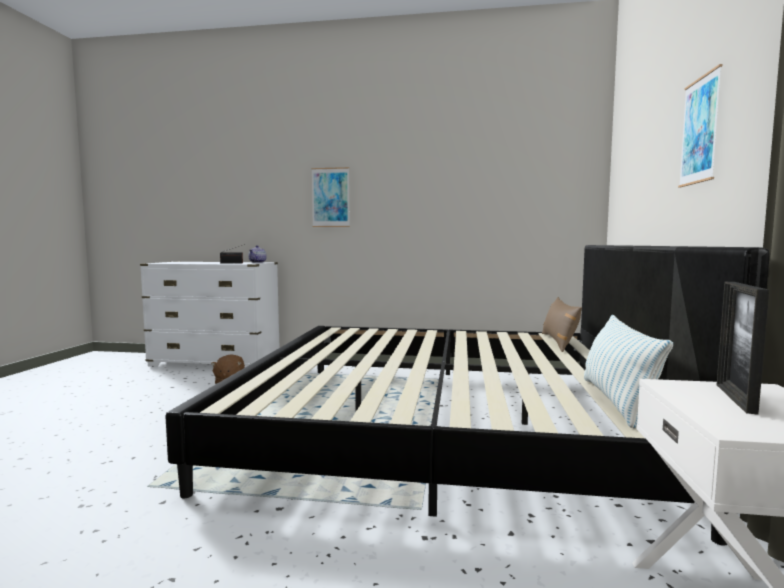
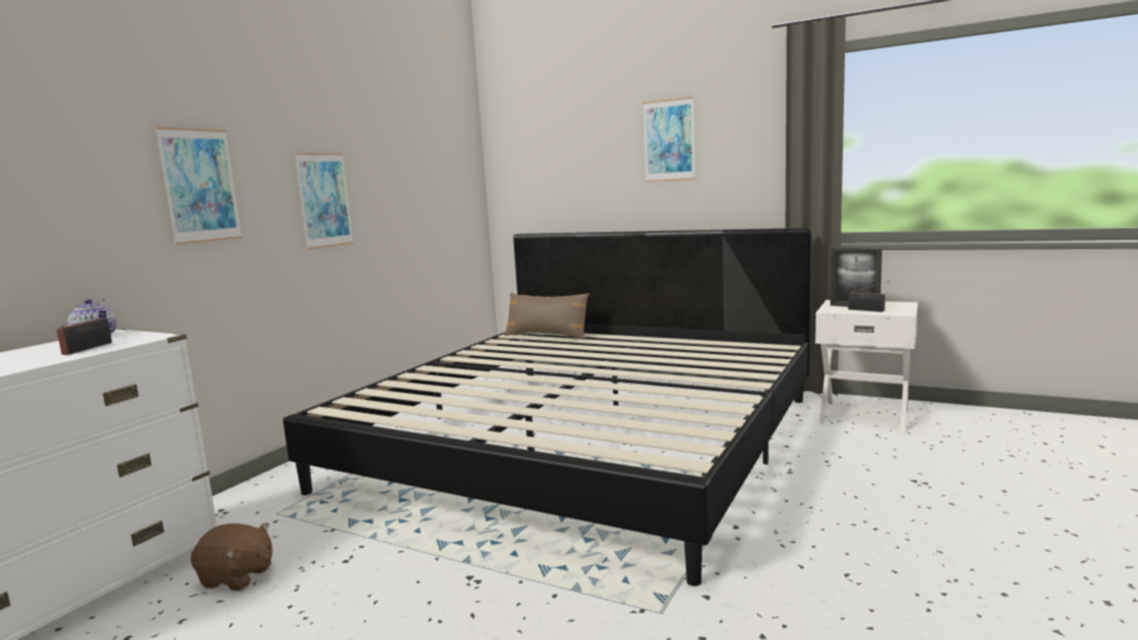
camera: 70 degrees left, 5 degrees up
pillow [584,315,673,429] -> none
none -> picture [294,153,354,250]
none -> radio [848,281,890,312]

